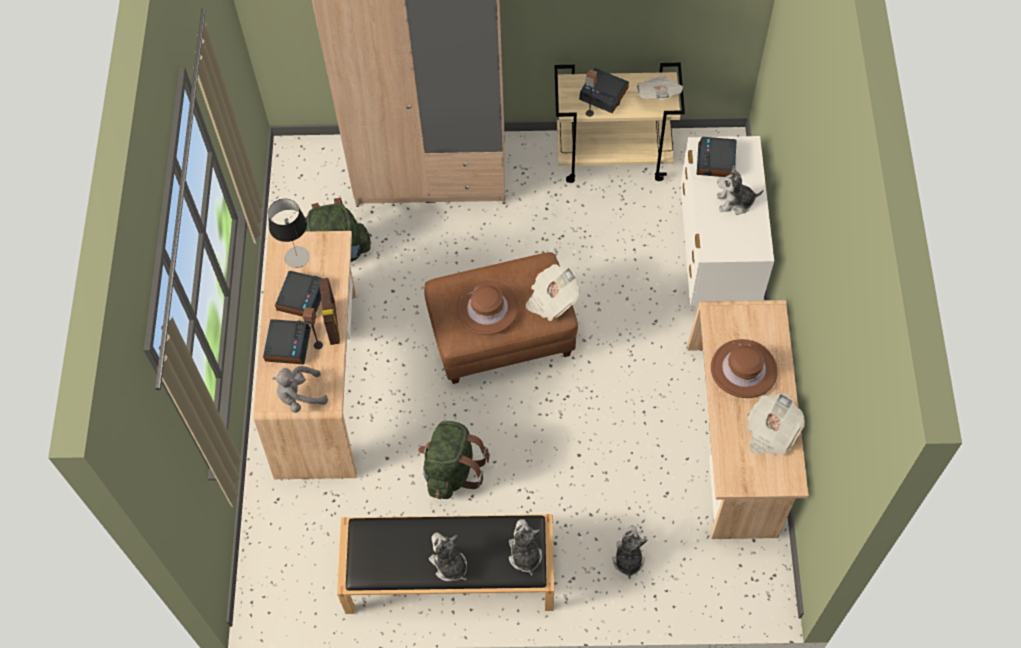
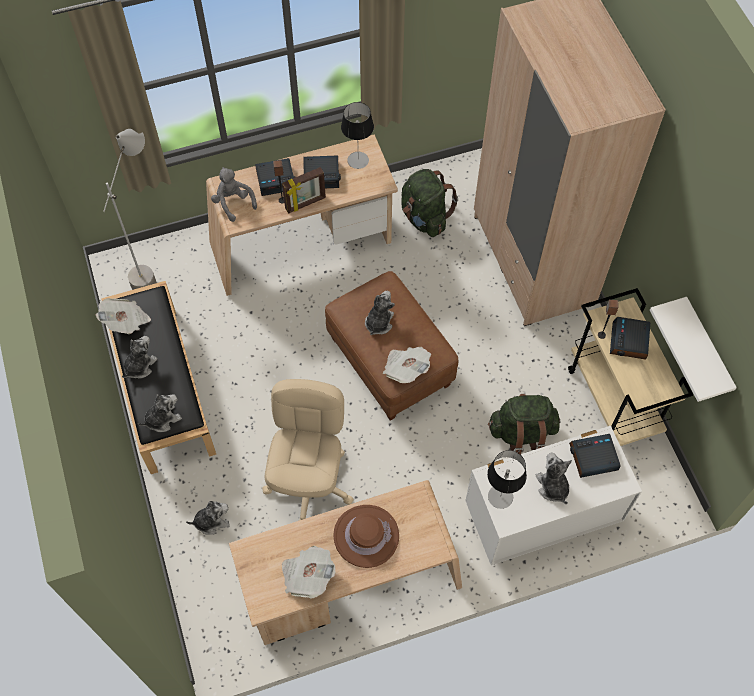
camera: 70 degrees right, 0 degrees up
green backpack [418,421,490,499] -> green backpack moved to [488,394,560,454]
brown hat [457,281,519,335] -> plush toy [365,291,395,335]
newspaper [636,75,683,100] -> newspaper moved to [96,298,151,334]
none -> grey floor lamp [103,129,157,290]
none -> beige office chair [262,379,354,521]
none -> table lamp [487,450,527,509]
none -> white shelf [650,297,737,402]

